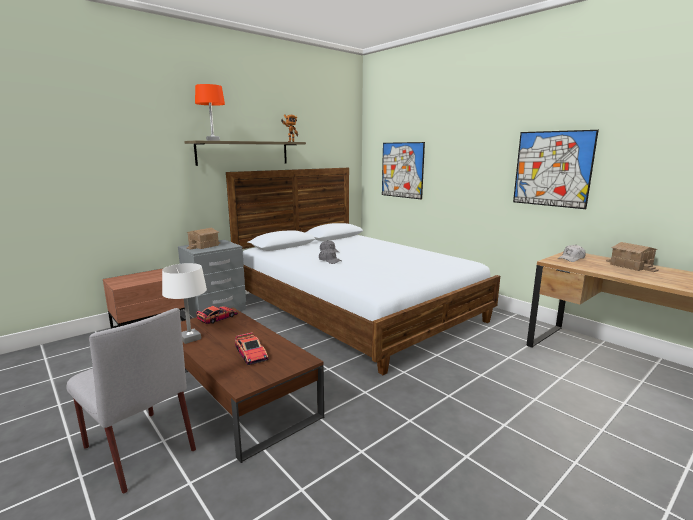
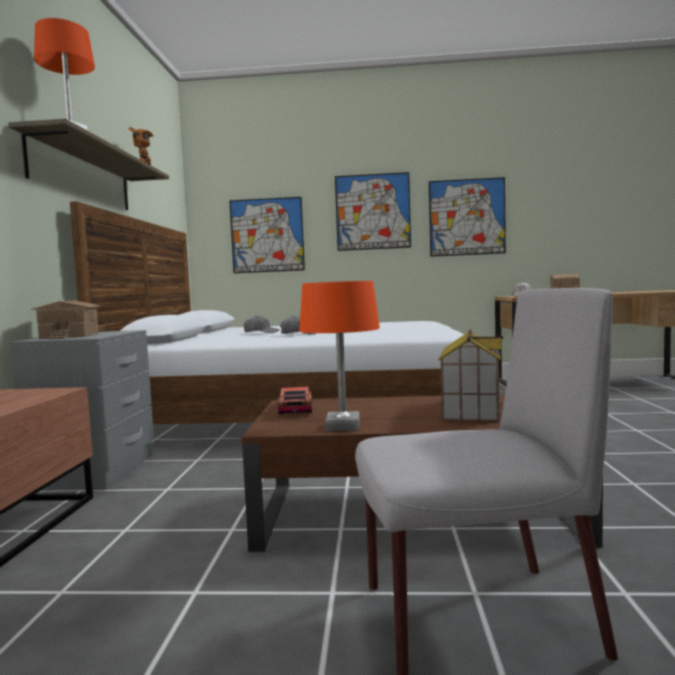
camera: 45 degrees left, 10 degrees down
white table lamp [162,263,207,344] -> orange table lamp [299,281,380,431]
toy car [235,332,269,365] -> toy house [438,329,503,422]
none -> picture [335,172,411,251]

